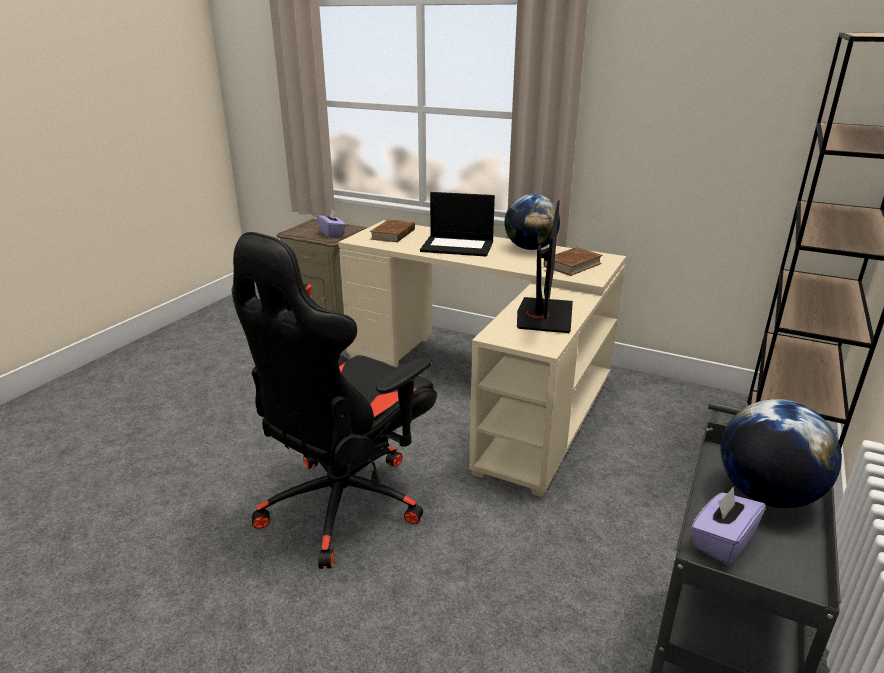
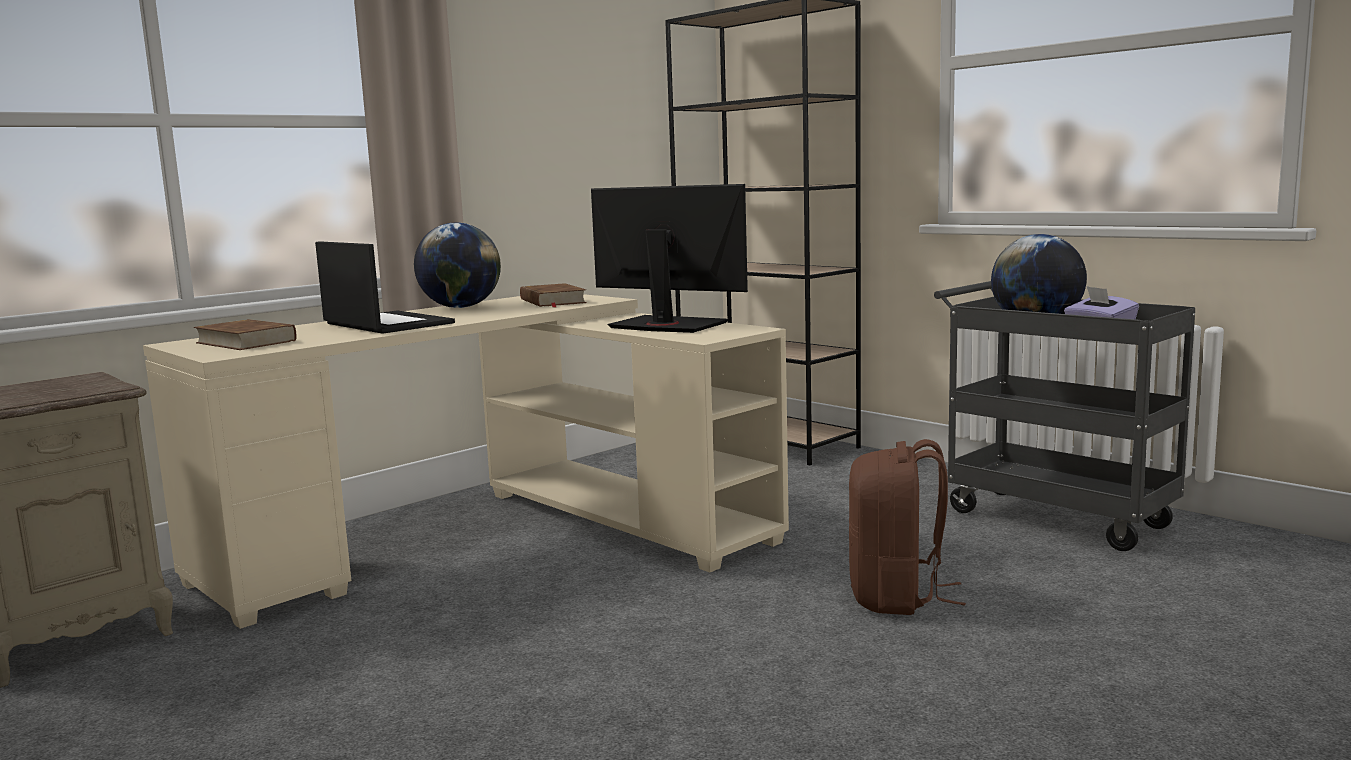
camera: 70 degrees left, 15 degrees down
black office chair [232,232,437,569] -> none
purple tissue box [317,209,346,238] -> none
laptop [420,192,495,256] -> laptop turned 75 degrees counterclockwise [315,241,455,334]
none -> brown backpack [849,439,966,615]

